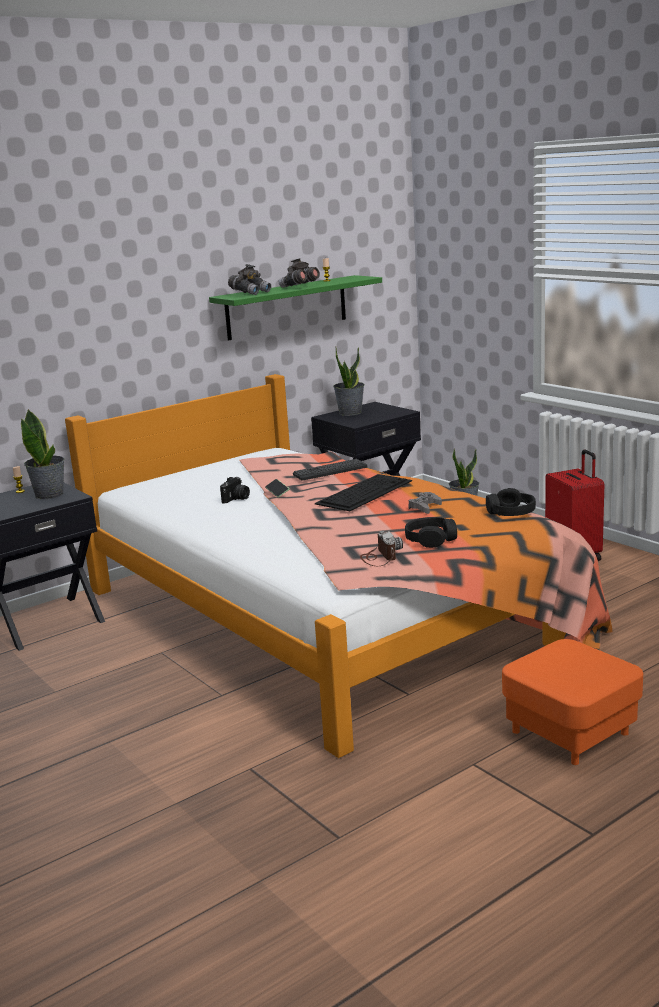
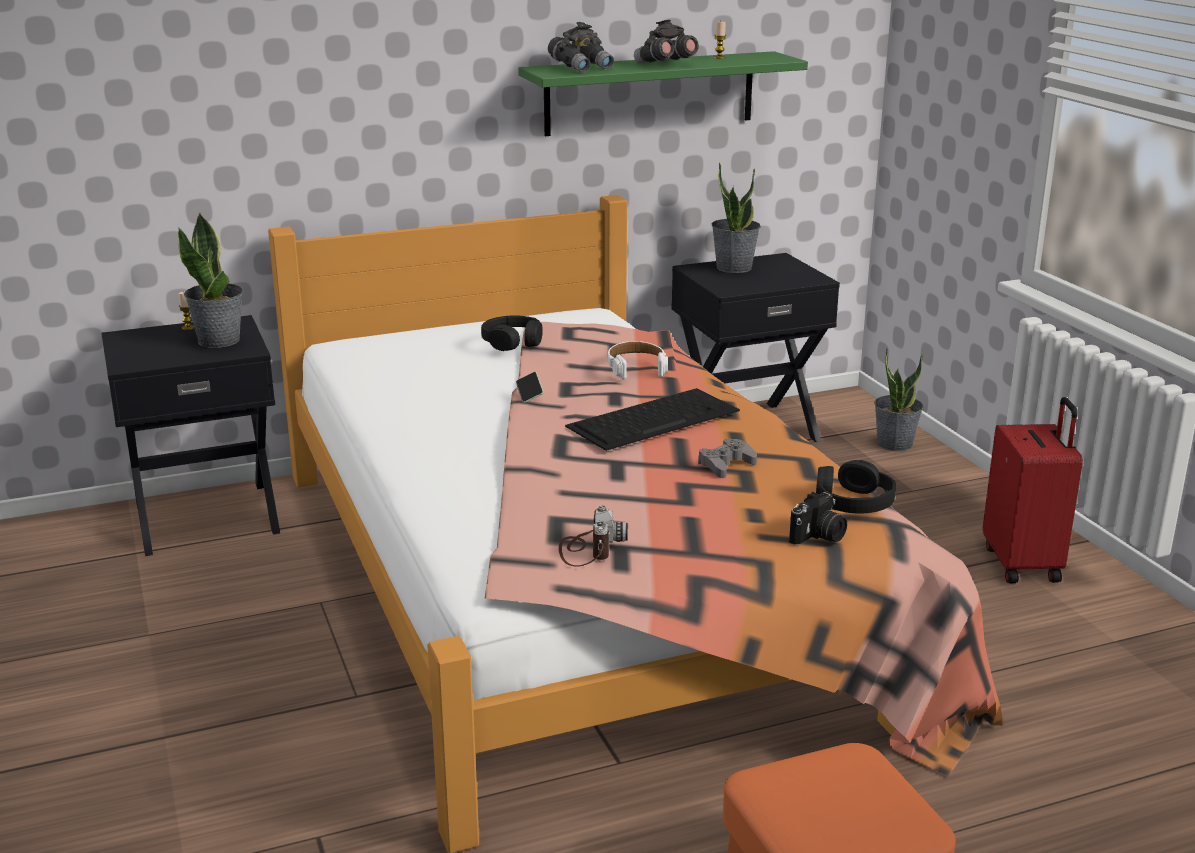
camera: 15 degrees right, 5 degrees up
camera [220,477,250,504] -> camera moved to [789,491,847,545]
keyboard [293,459,367,481] -> white headphones [608,341,668,380]
black headphones [405,517,457,548] -> black headphones moved to [481,315,543,351]

